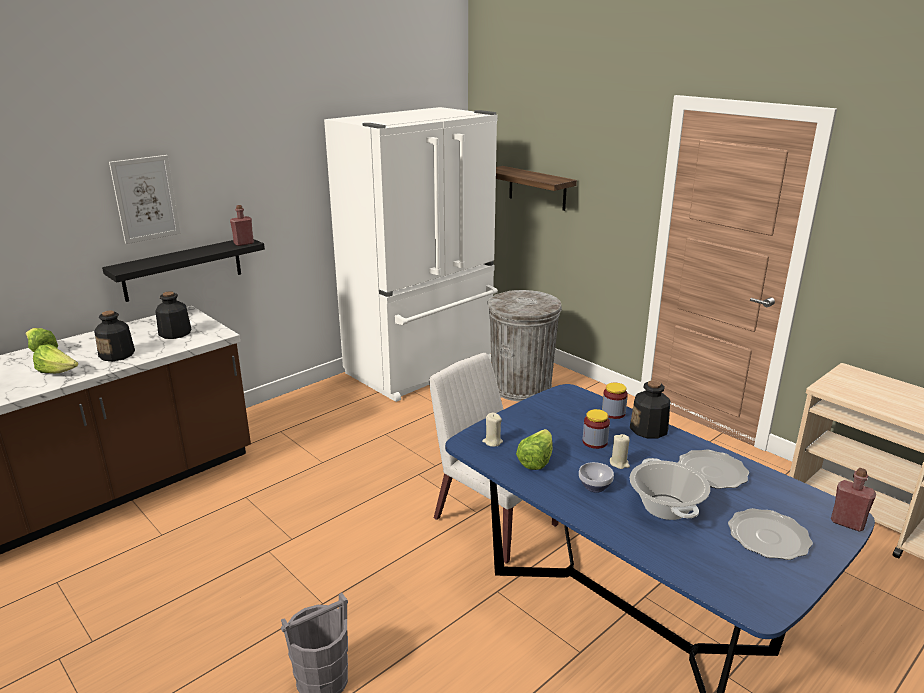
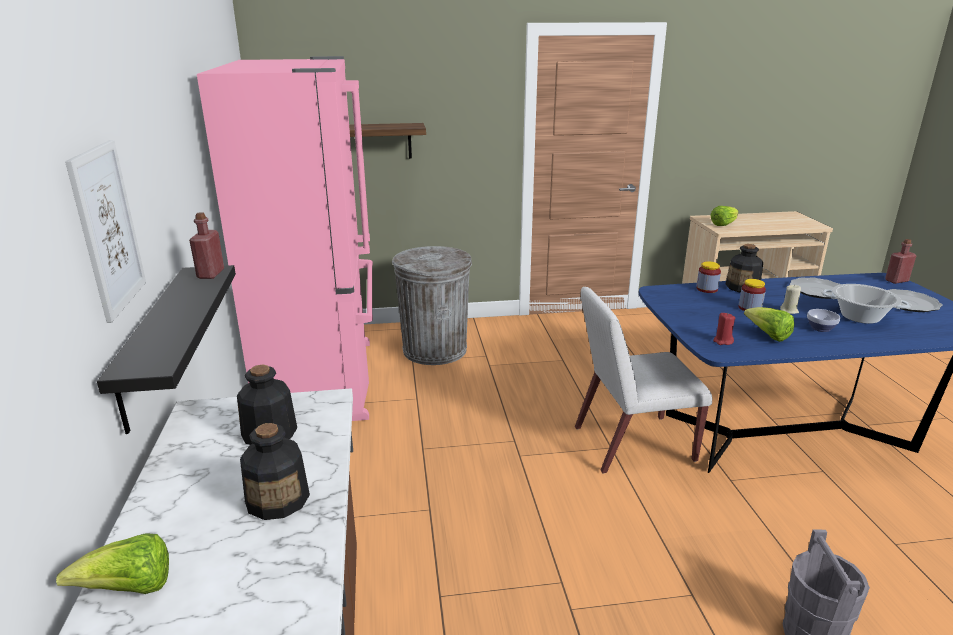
camera: 55 degrees left, 0 degrees up
lettuce [33,344,78,373] -> lettuce moved to [710,206,739,226]
white fridge [324,107,498,402] -> pink fridge [197,56,373,421]
beige candle [482,413,503,447] -> red candle [713,313,735,345]

